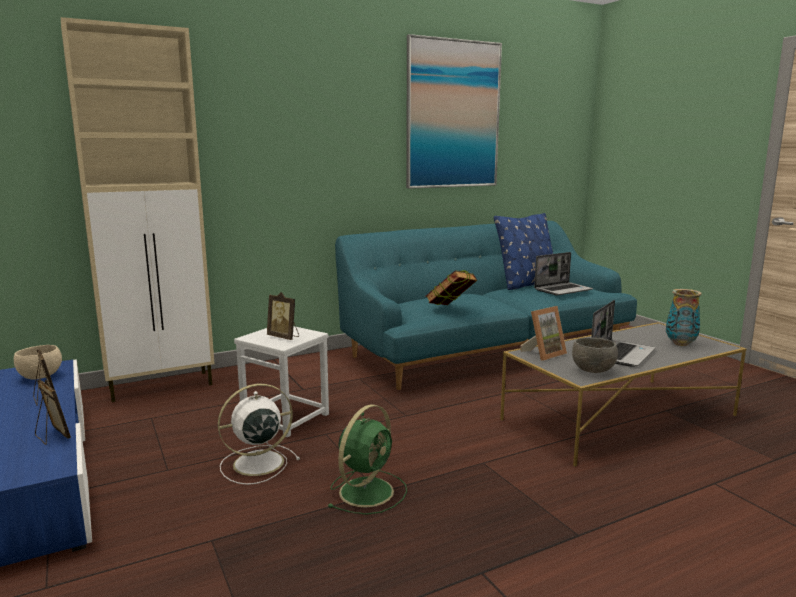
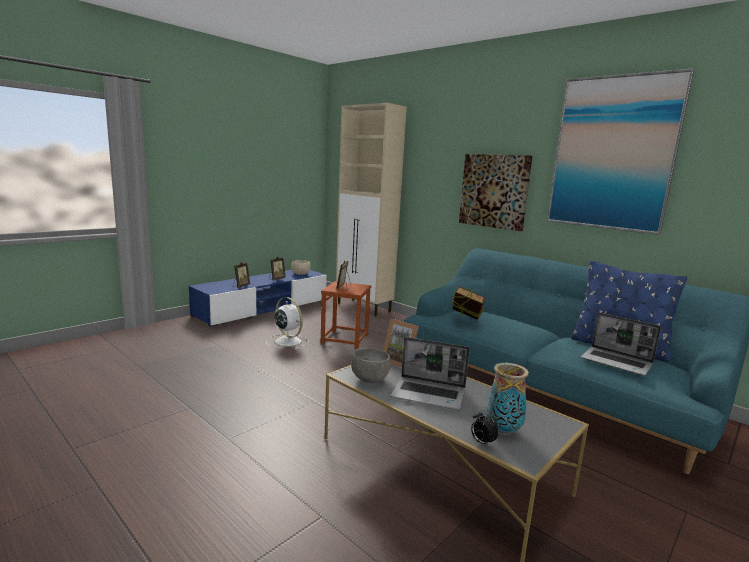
camera: 70 degrees right, 0 degrees up
white stool [234,326,329,438] -> brown stool [321,281,371,349]
green fan [327,404,407,515] -> none
none -> picture [459,154,532,231]
none -> alarm clock [471,410,499,447]

